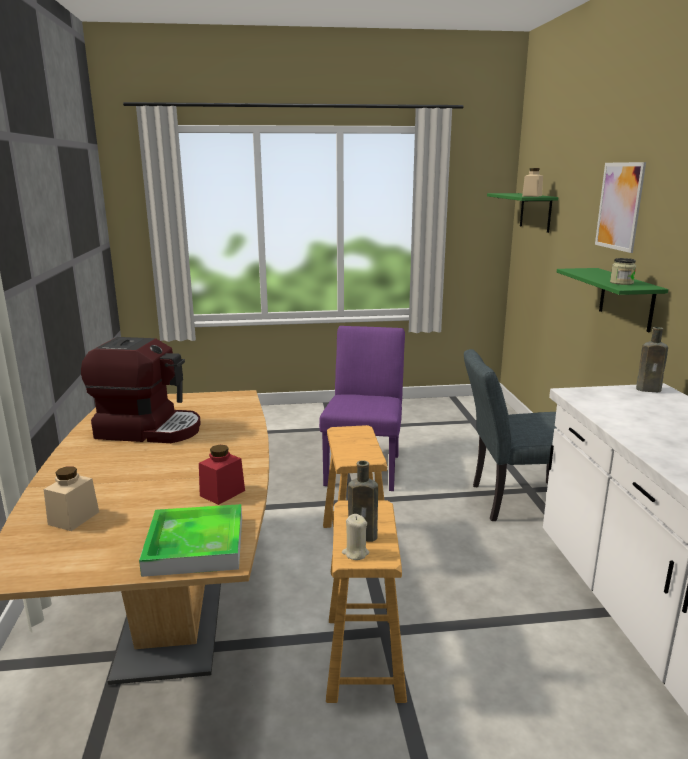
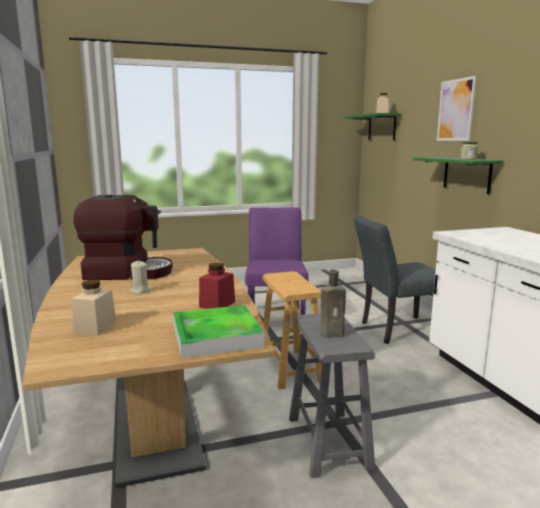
camera: 10 degrees left, 5 degrees down
brown stool [326,501,407,703] -> grey stool [289,313,375,478]
beige candle [342,514,369,560] -> beige candle moved to [130,260,151,294]
brown bottle [636,327,668,392] -> none

